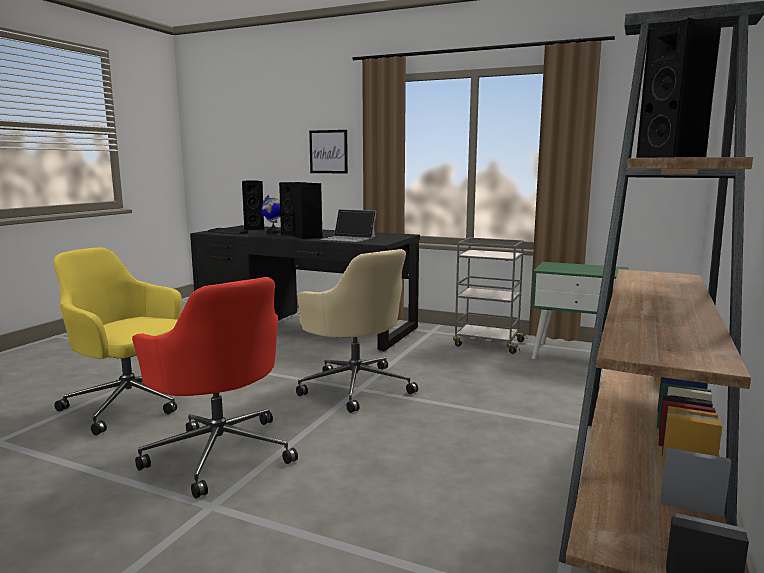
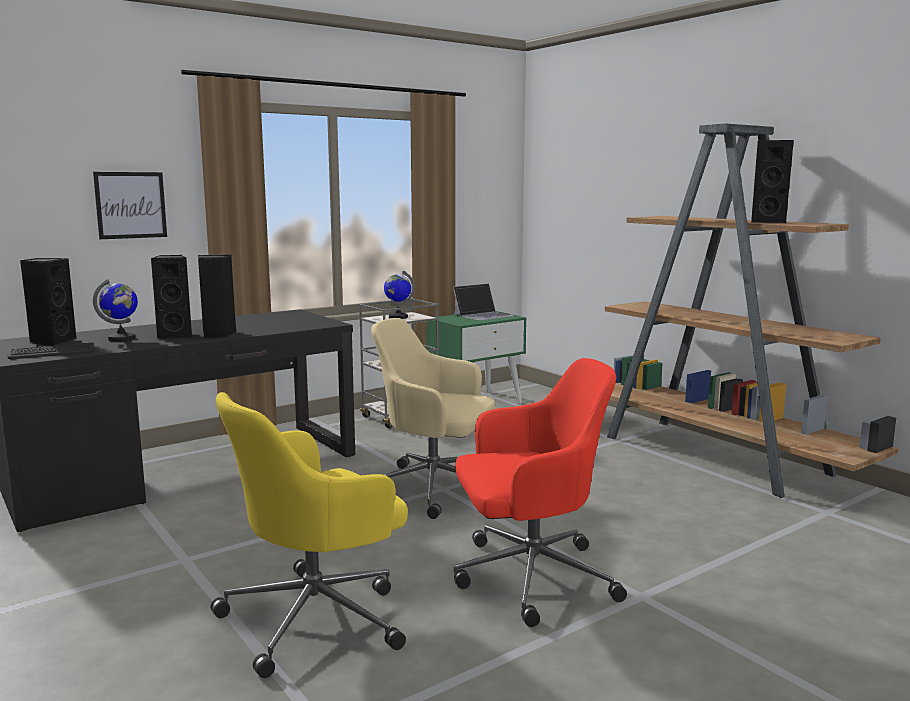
camera: 60 degrees left, 0 degrees up
beige office chair [296,249,418,413] -> beige office chair turned 150 degrees counterclockwise [371,318,495,519]
laptop [320,209,376,242] -> laptop moved to [453,283,514,321]
none -> globe [384,271,415,319]

